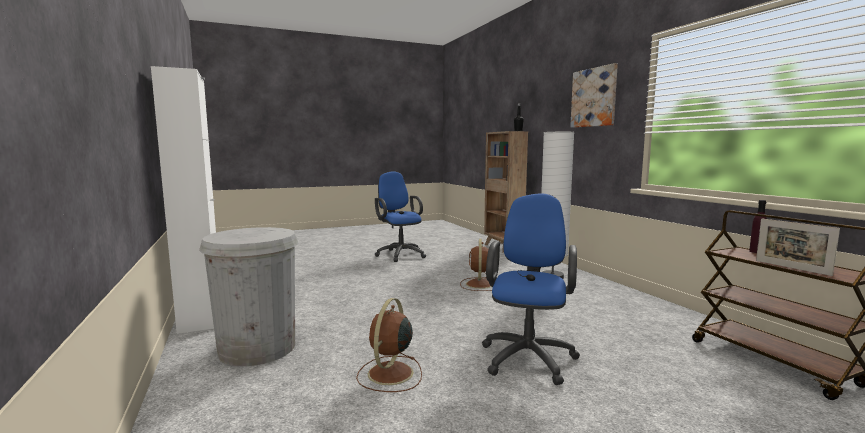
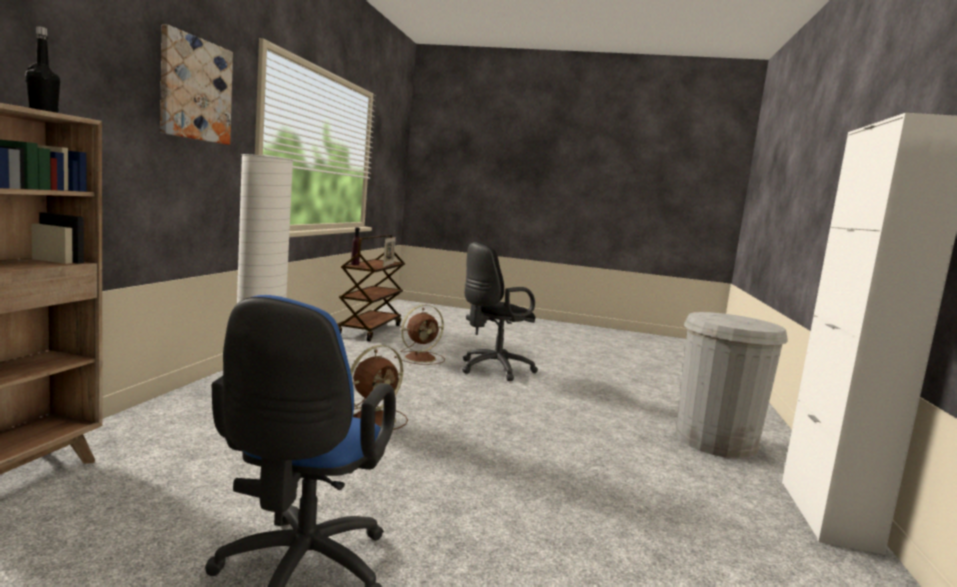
camera: 145 degrees left, 0 degrees up
brown fan [356,298,422,392] -> brown fan moved to [394,305,445,365]
blue office chair [482,194,580,385] -> black office chair [462,242,538,381]

